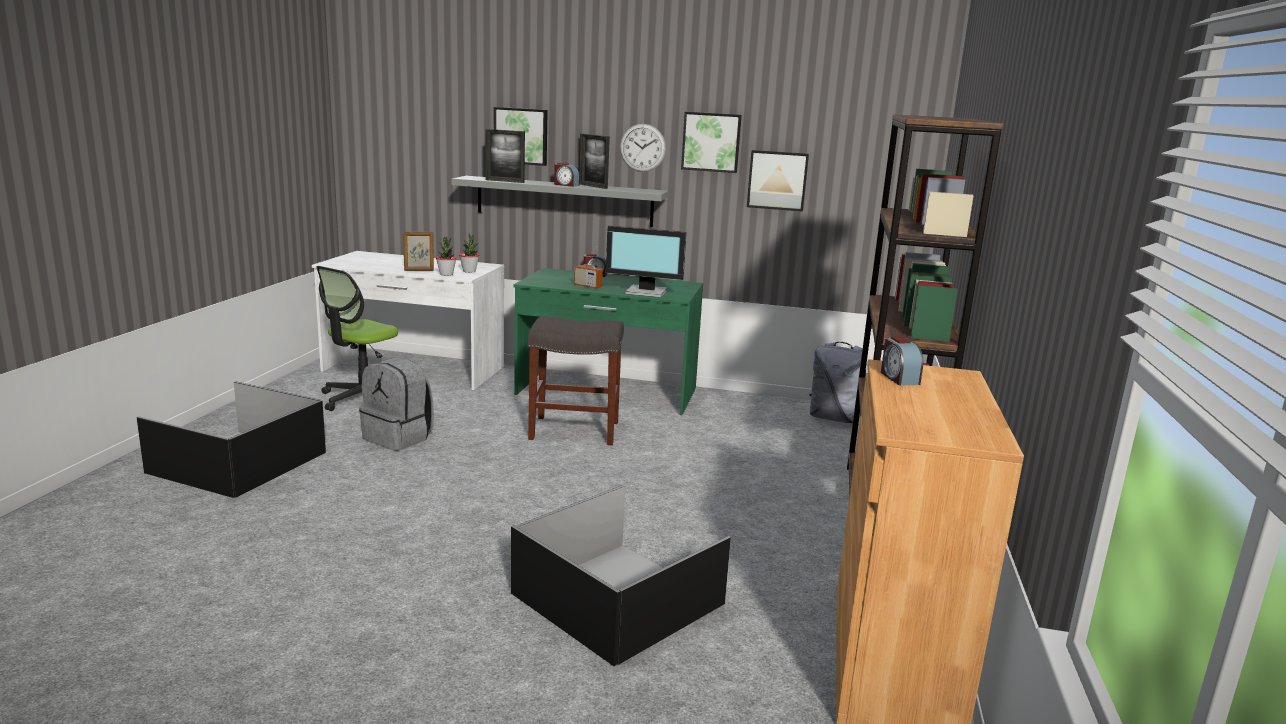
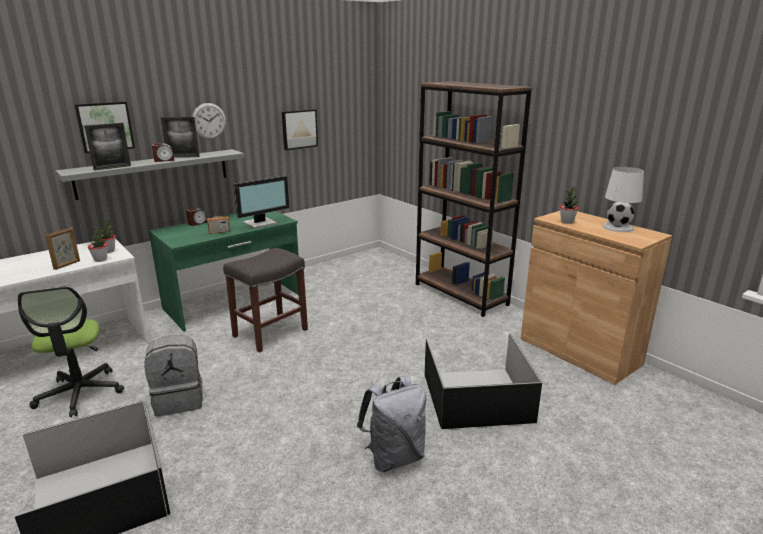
camera: 50 degrees left, 5 degrees up
picture [681,112,742,173] -> none
grey backpack [809,342,866,423] -> grey backpack moved to [357,377,426,472]
alarm clock [881,336,923,385] -> potted plant [560,186,579,224]
none -> white table lamp [603,167,644,232]

